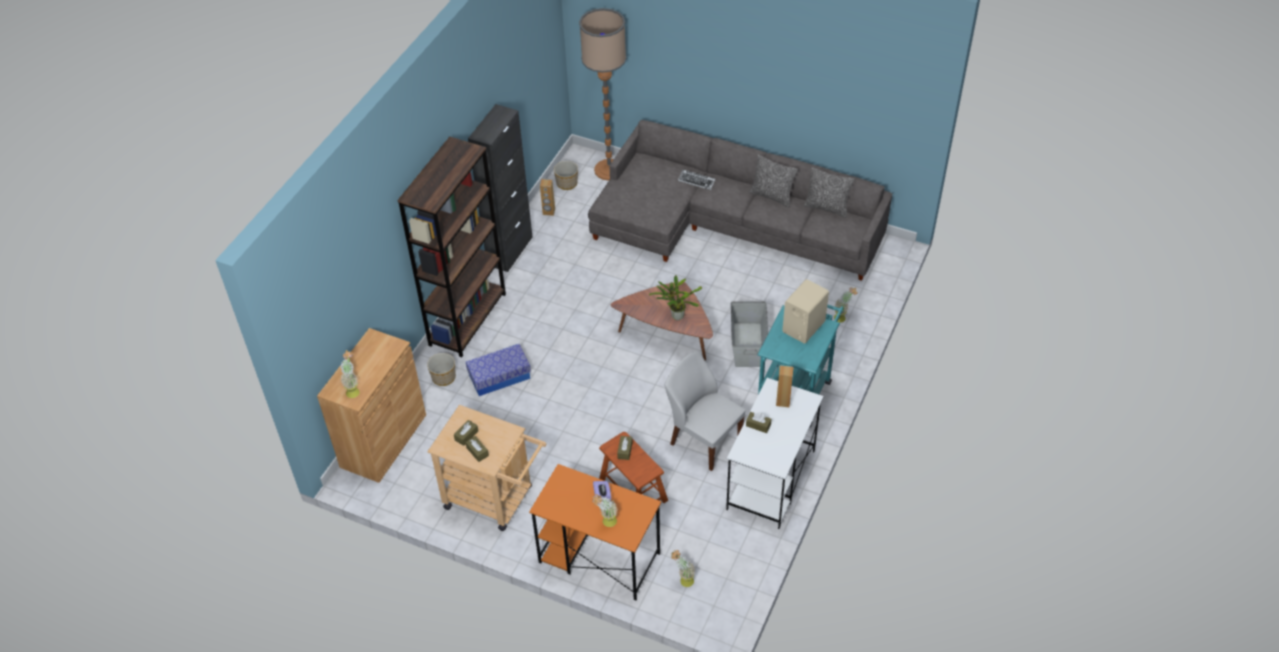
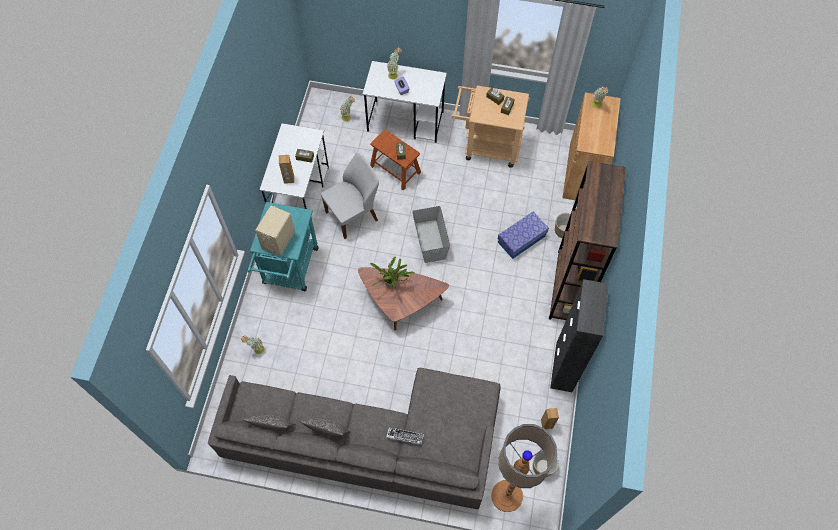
camera: 165 degrees right, 15 degrees up
orange desk [529,464,661,600] -> white desk [363,61,447,143]
white chair [665,351,746,471] -> white chair turned 60 degrees counterclockwise [321,153,379,239]
grey storage box [731,302,768,367] -> grey storage box moved to [412,206,450,263]

